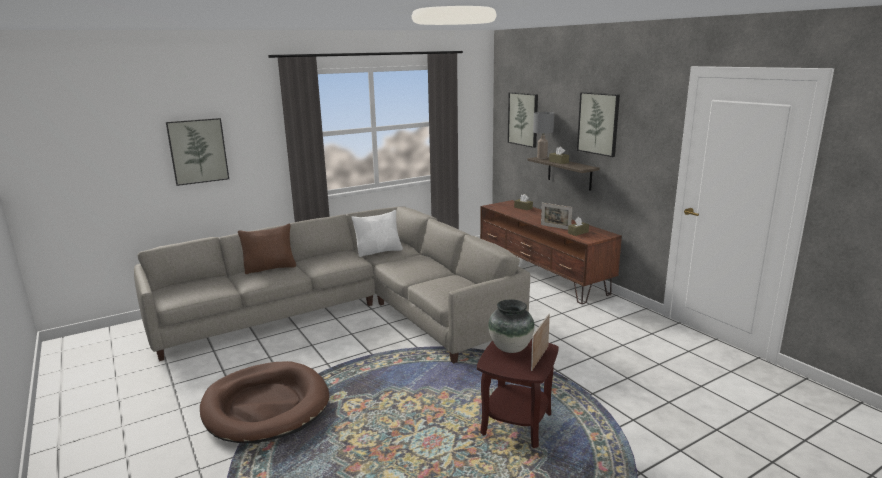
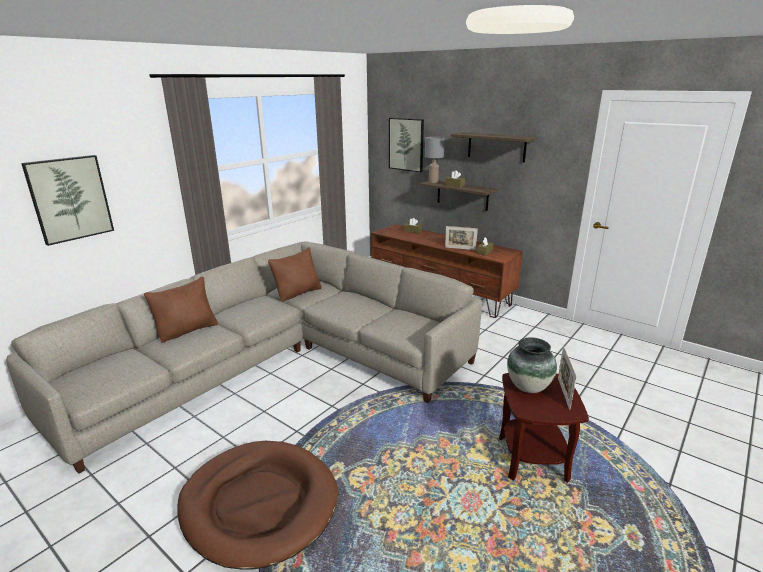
camera: 20 degrees left, 5 degrees up
white pillow [351,210,403,257] -> brown pillow [268,247,322,302]
picture [577,92,620,157] -> shelf [451,132,537,163]

